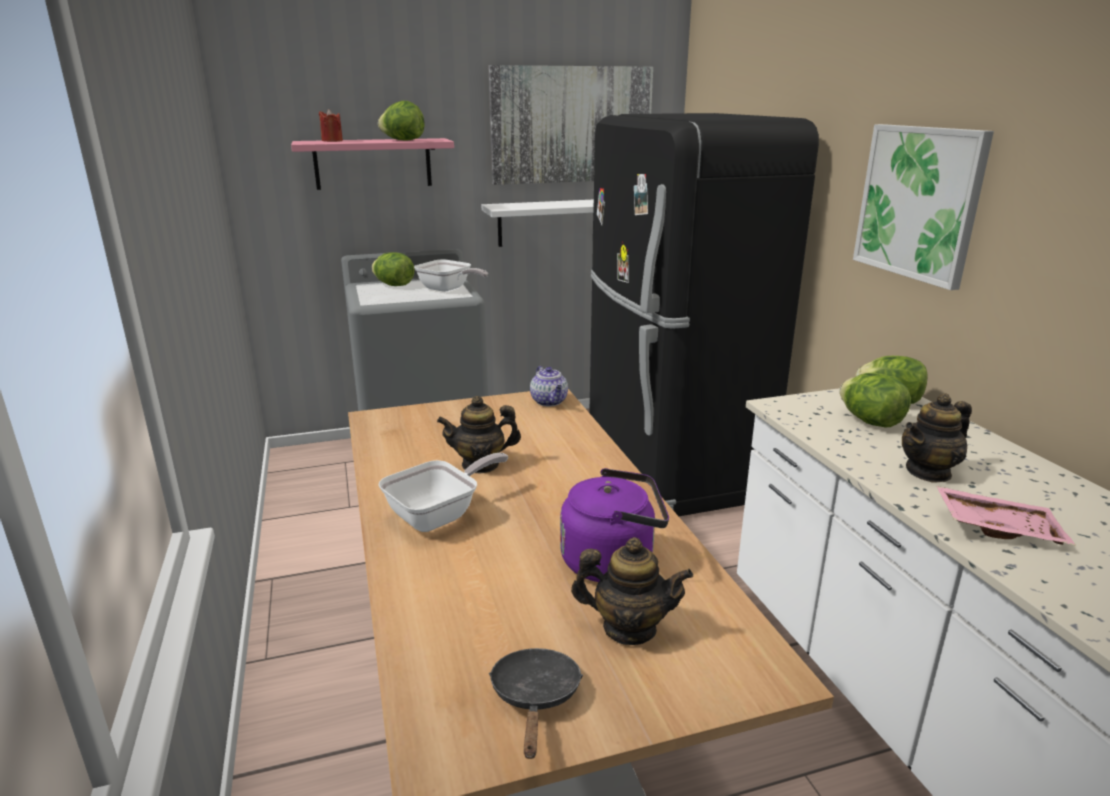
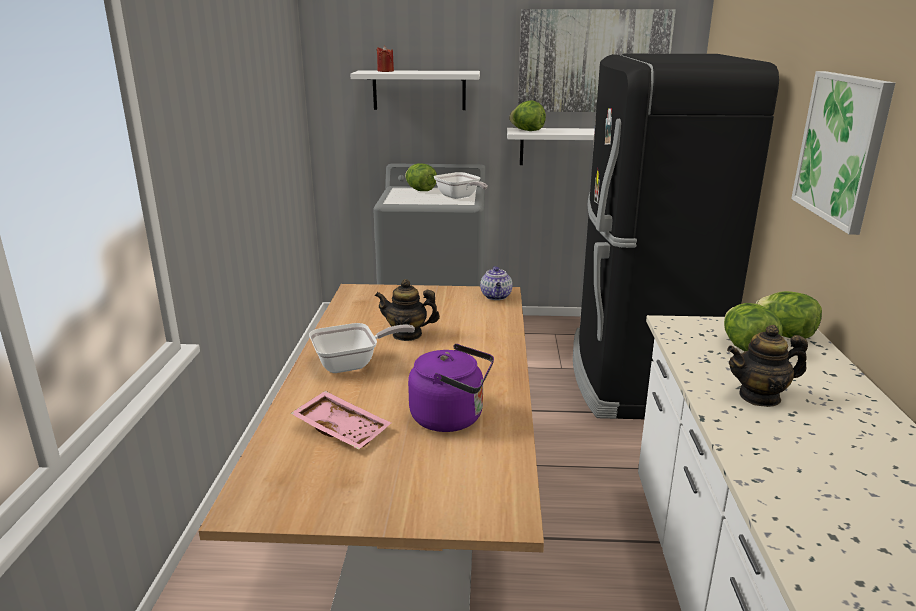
camera: 20 degrees right, 0 degrees up
pink shelf [291,138,454,190] -> white shelf [350,70,480,110]
lettuce [378,101,424,141] -> lettuce moved to [509,100,546,131]
black frying pan [489,648,583,759] -> none
teapot [571,537,693,645] -> none
pink tray [937,486,1076,546] -> pink tray moved to [290,391,391,450]

